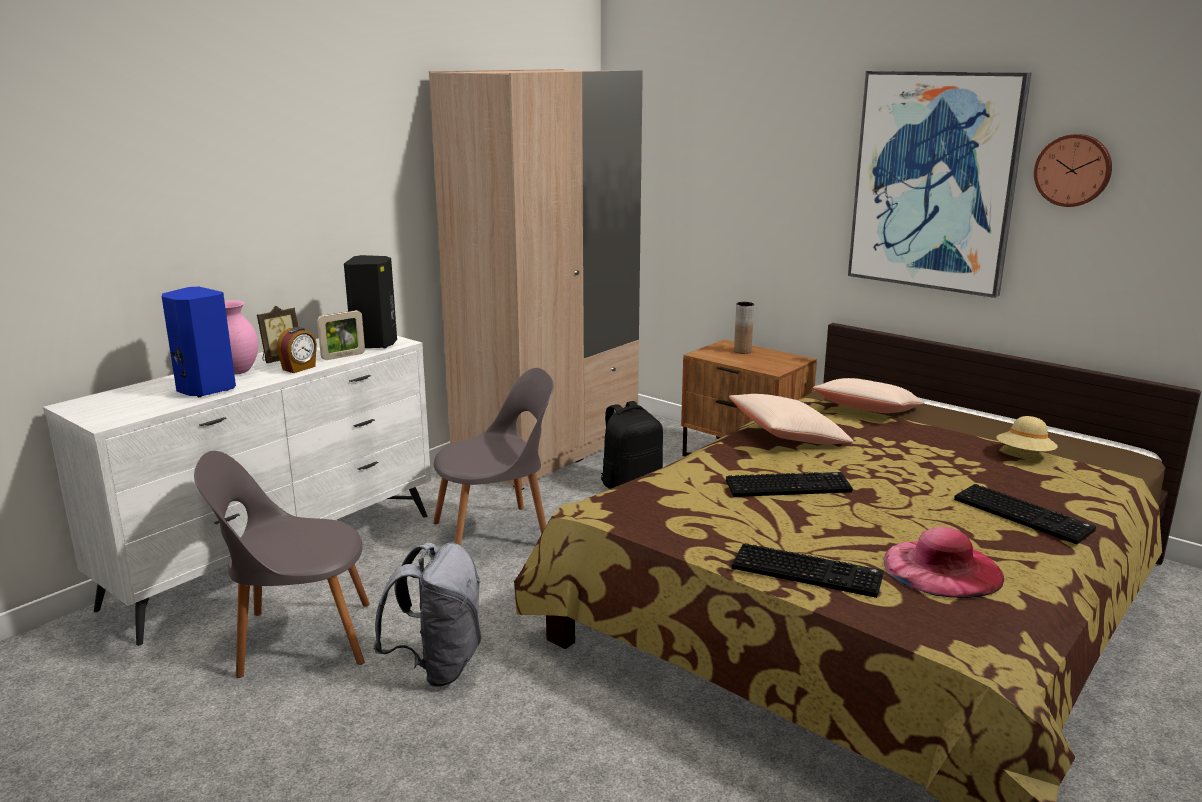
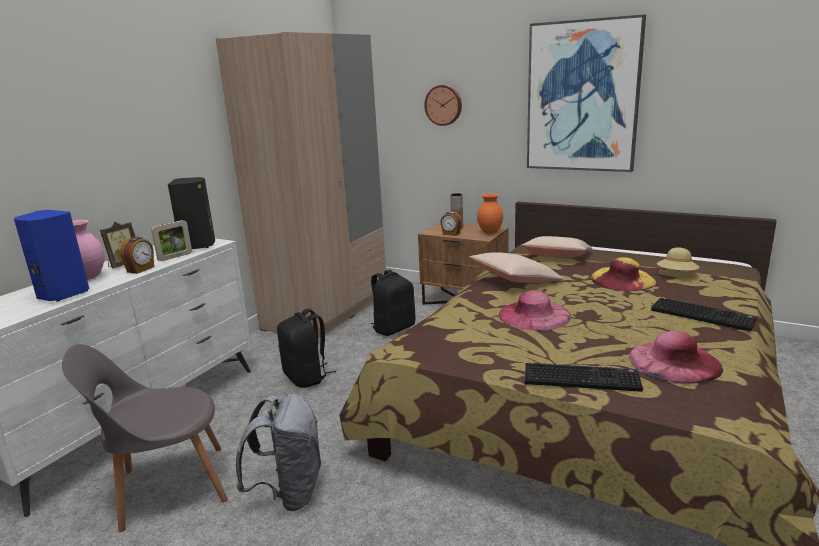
camera: 10 degrees left, 0 degrees up
grey chair [433,368,554,546] -> black backpack [277,309,336,388]
keyboard [726,472,853,497] -> pink hat [499,290,571,330]
wall clock [1034,134,1112,207] -> wall clock moved to [424,85,462,126]
none -> alarm clock [440,211,462,236]
none -> orange vase [477,193,503,234]
none -> yellow hat [591,257,656,291]

